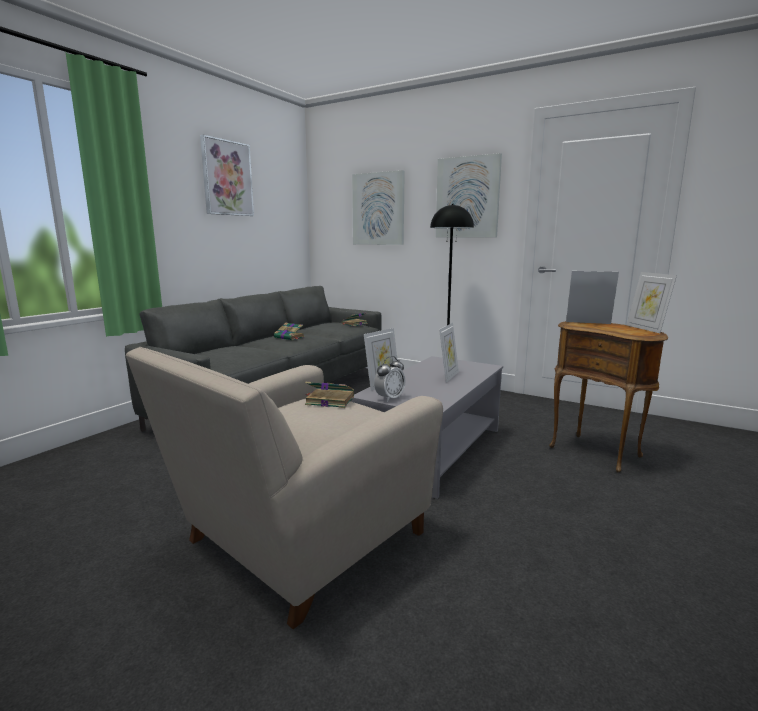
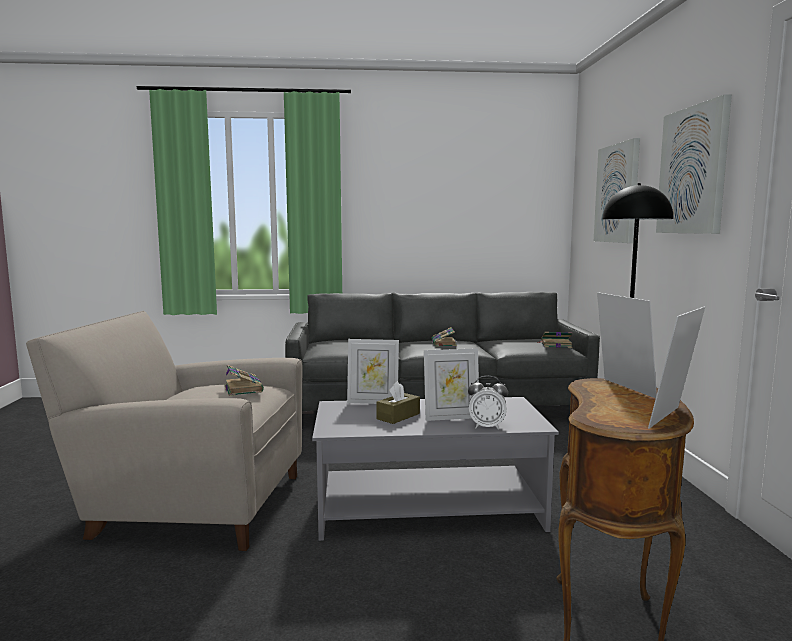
camera: 55 degrees right, 5 degrees down
picture [200,135,254,216] -> none
alarm clock [374,356,405,402] -> alarm clock moved to [468,376,508,430]
none -> brown tissue box [376,381,420,424]

